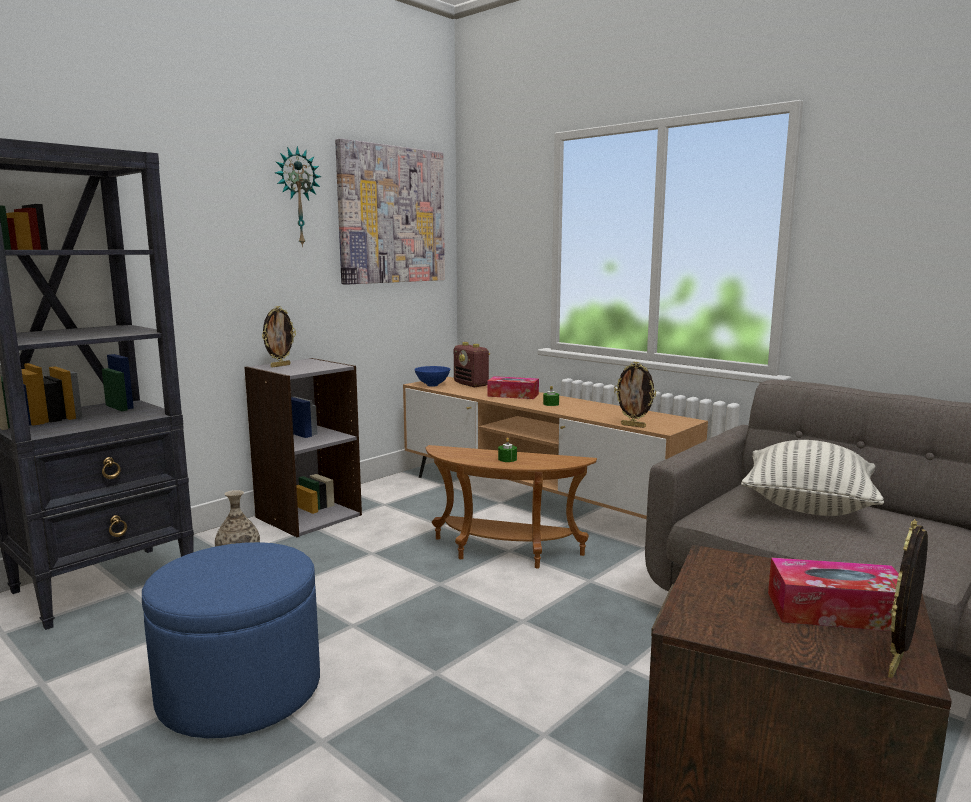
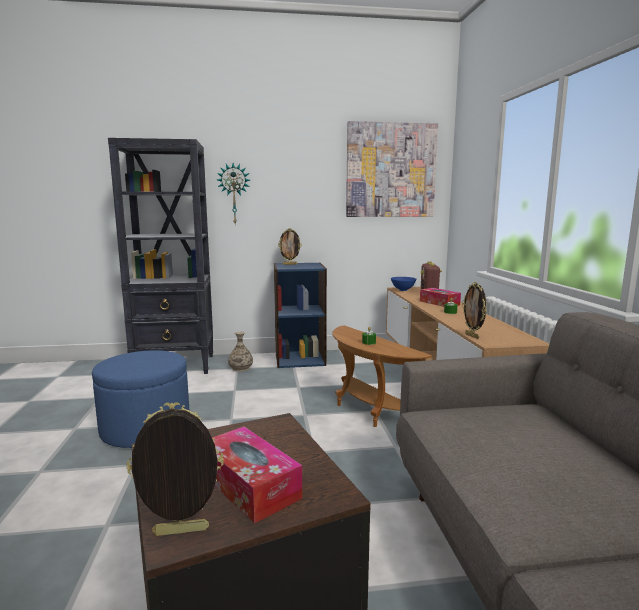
camera: 40 degrees right, 0 degrees up
grey bookcase [245,358,362,537] -> blue bookcase [274,262,327,368]
wall clock [275,146,321,247] -> wall clock moved to [217,163,250,224]
pillow [741,440,884,516] -> none

